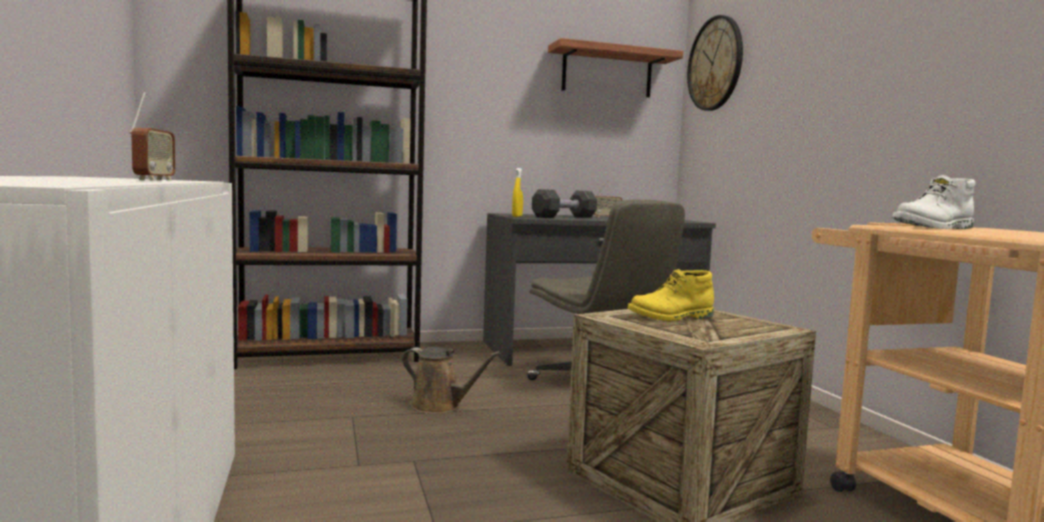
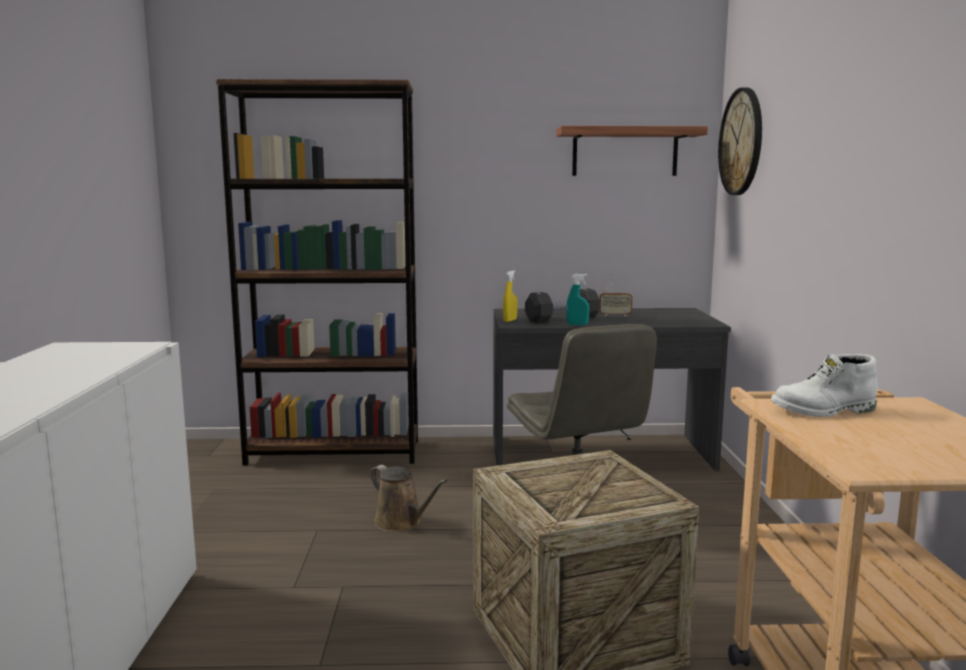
camera: 15 degrees right, 5 degrees up
radio [130,92,176,181] -> none
yellow boot [628,269,714,321] -> none
none -> turquoise spray bottle [566,274,589,326]

